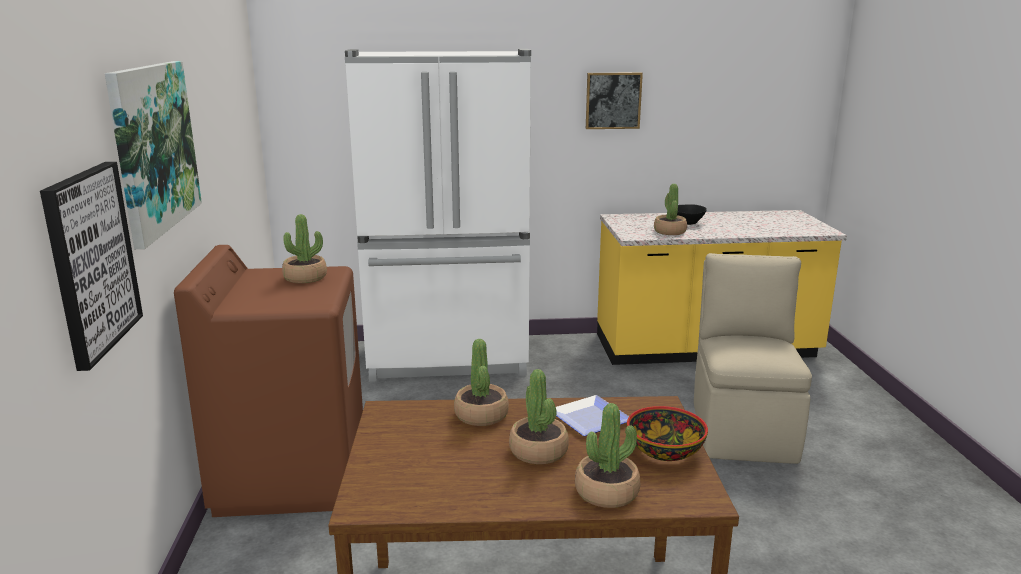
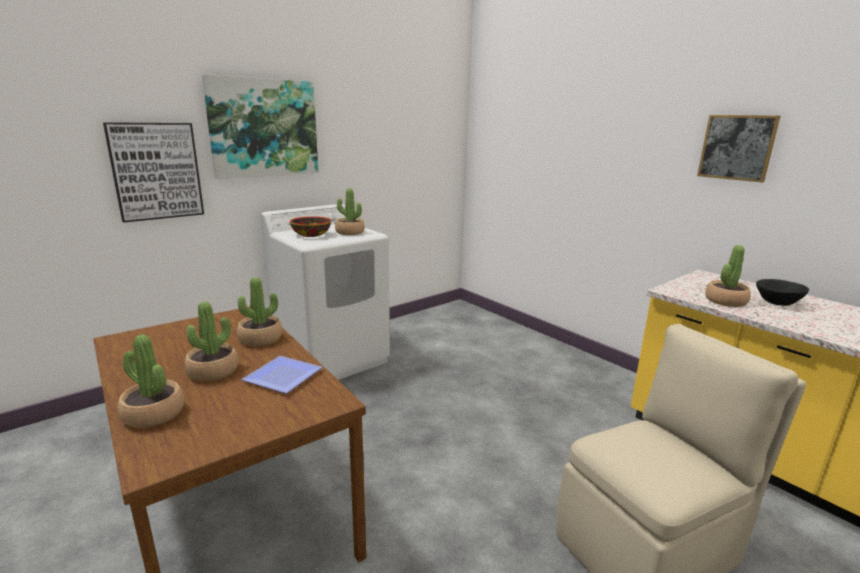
camera: 55 degrees right, 0 degrees up
brown washing machine [174,245,363,517] -> white washing machine [261,204,390,380]
white fridge [345,49,531,382] -> none
bowl [627,406,708,461] -> bowl moved to [290,216,331,237]

